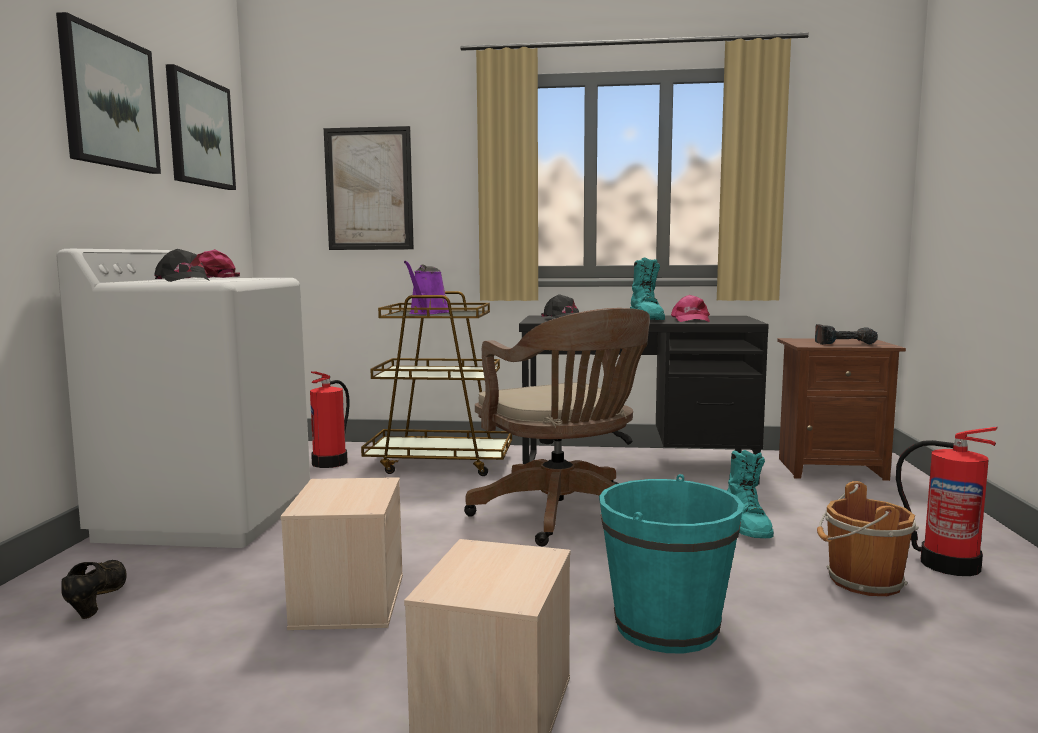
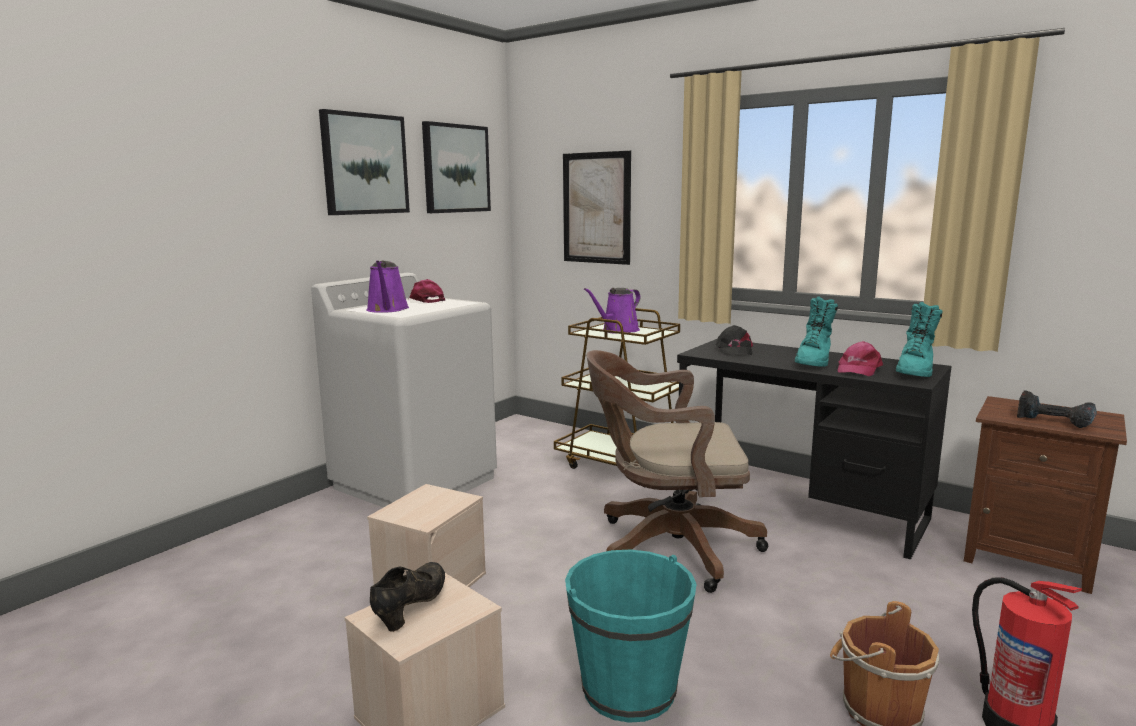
camera: 30 degrees right, 5 degrees up
black shoe [61,560,126,619] -> black shoe moved to [370,562,445,632]
black cap [154,249,209,282] -> purple watering can [366,260,409,313]
fire extinguisher [310,371,350,468] -> none
brown office chair [464,308,650,546] -> brown office chair turned 90 degrees clockwise [586,350,768,593]
turquoise boot [727,450,774,538] -> turquoise boot moved to [896,302,942,377]

